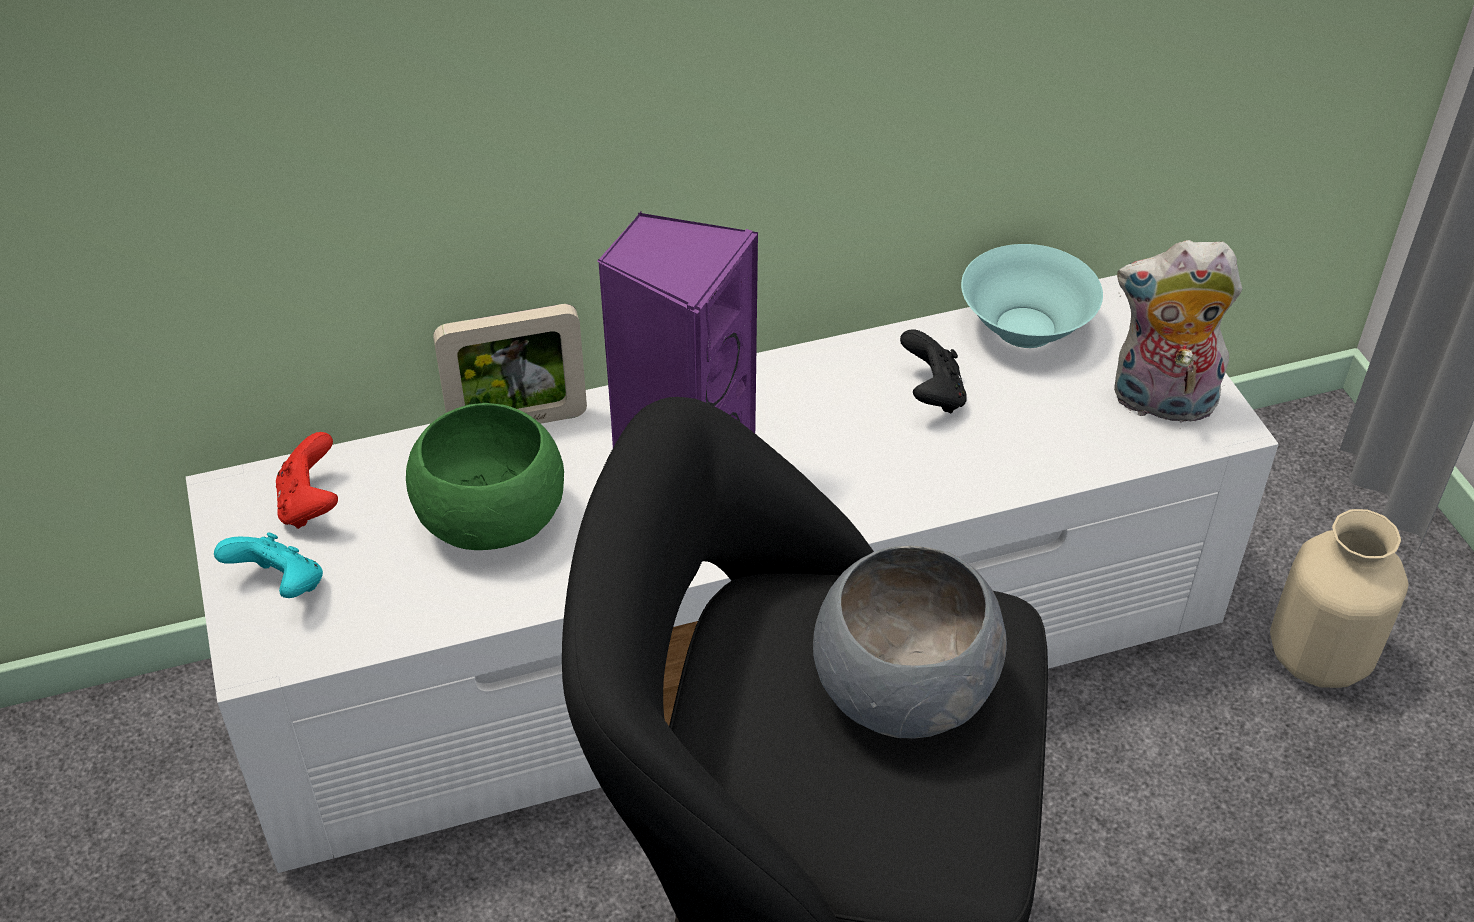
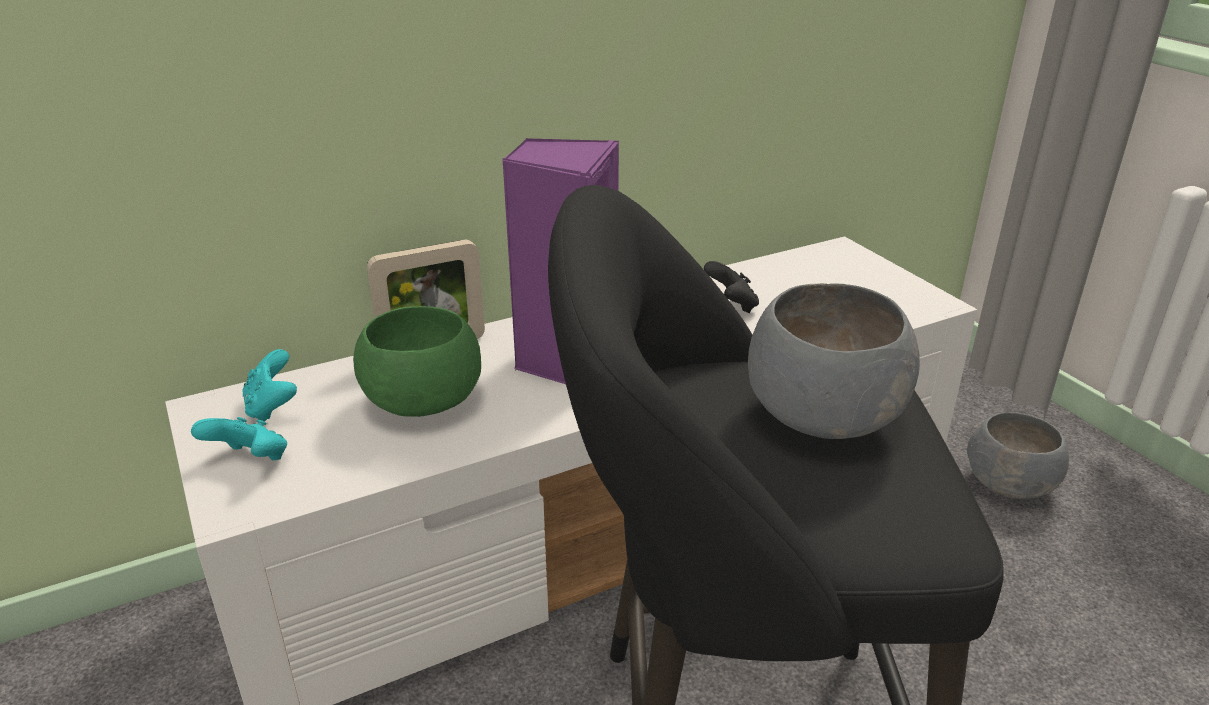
camera: 10 degrees left, 15 degrees down
red game controller [276,432,338,529] -> turquoise game controller [242,349,297,422]
turquoise bowl [961,244,1103,348] -> none
plush toy [1114,240,1242,423] -> none
beige vase [1270,509,1409,688] -> grey bowl [967,412,1069,499]

